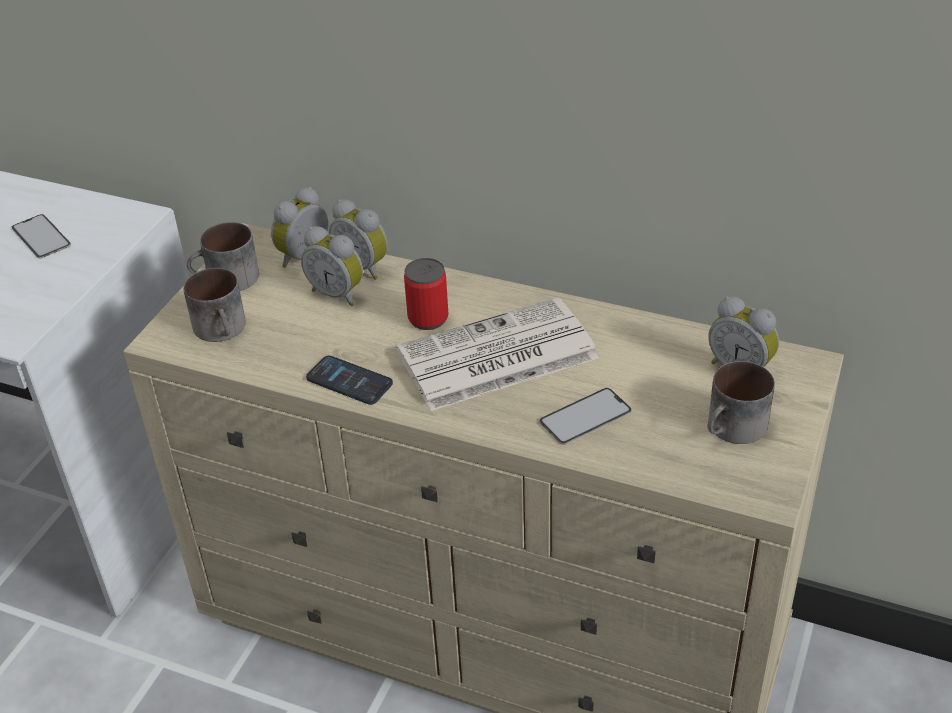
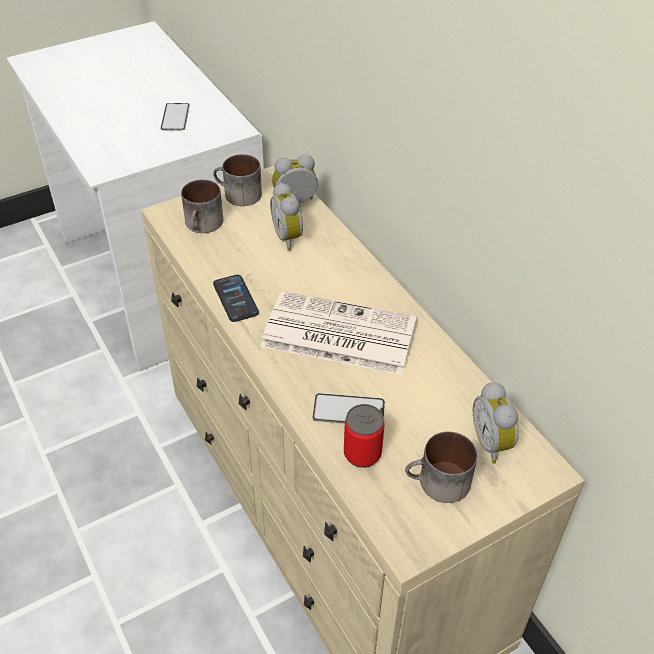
camera: 35 degrees right, 5 degrees up
alarm clock [329,199,388,280] -> none
can [404,258,448,330] -> can moved to [344,404,385,468]

